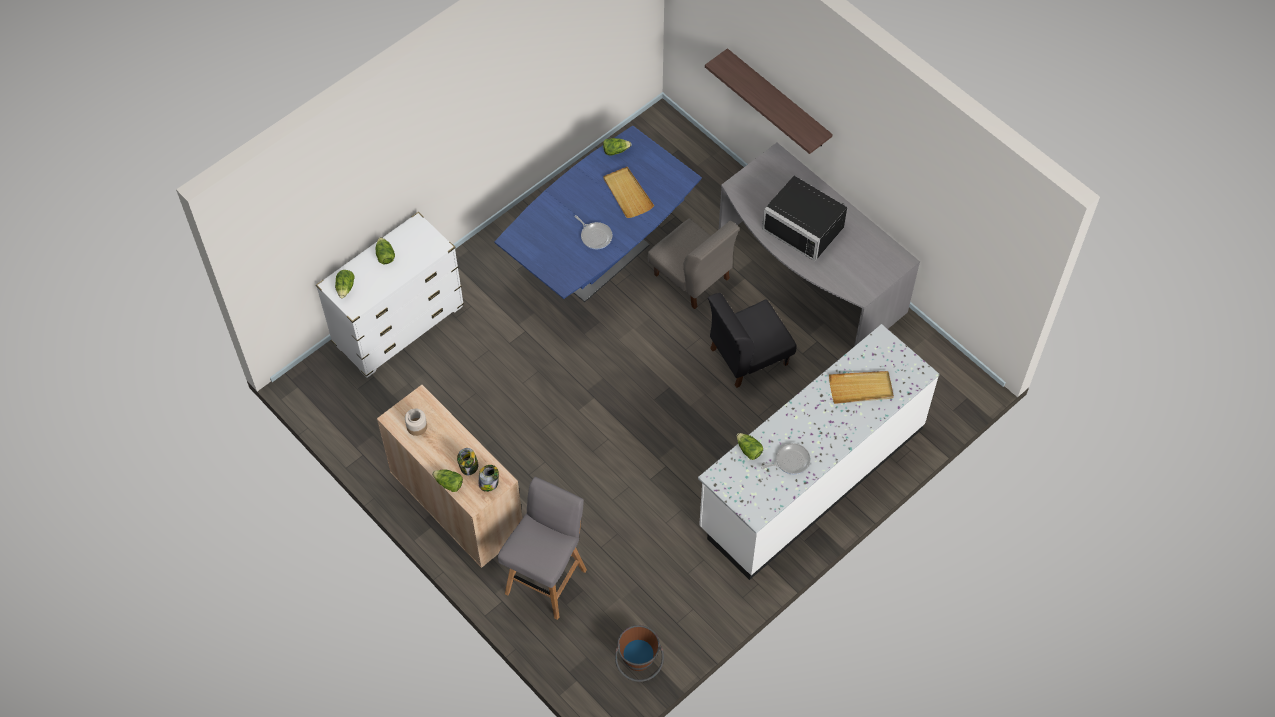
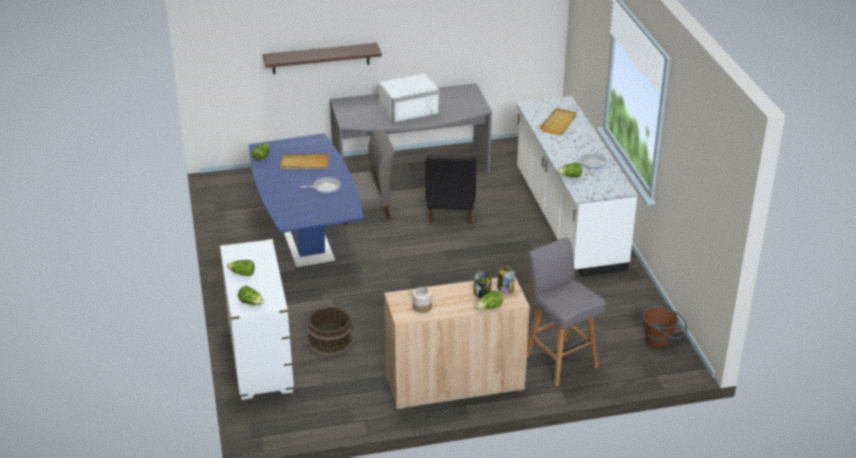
camera: 60 degrees left, 25 degrees down
black microwave [762,176,847,261] -> white microwave [379,73,440,124]
none -> brown bucket [307,306,353,355]

